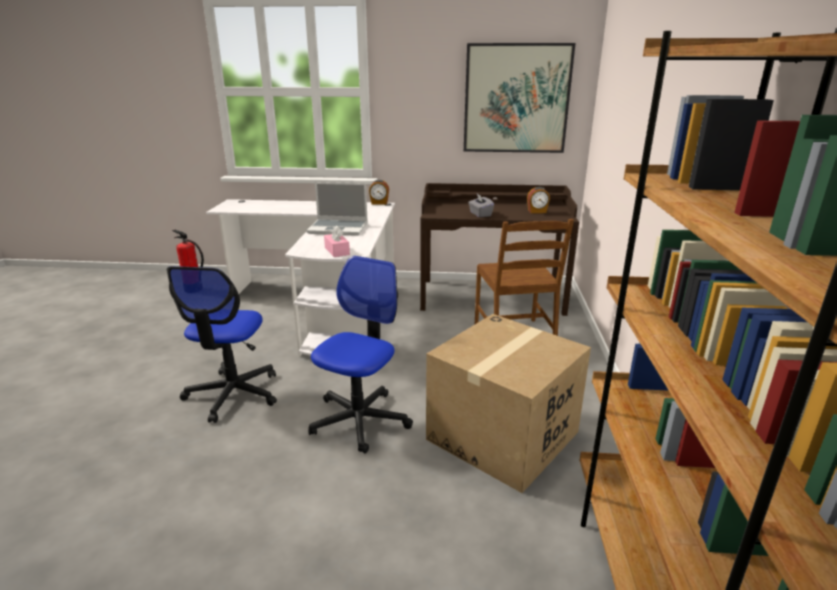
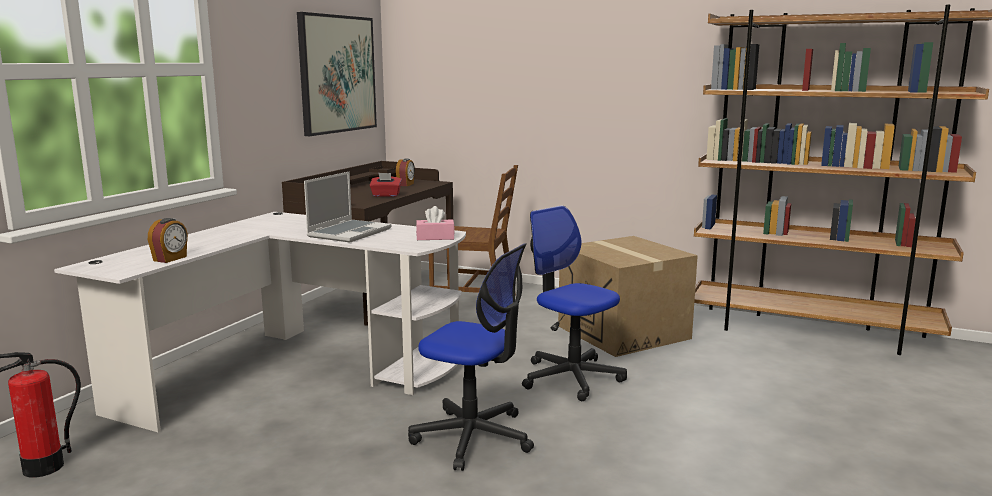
camera: 70 degrees left, 10 degrees down
alarm clock [369,180,389,205] -> alarm clock moved to [148,218,188,263]
grey tissue box [468,194,494,217] -> red tissue box [370,173,402,197]

